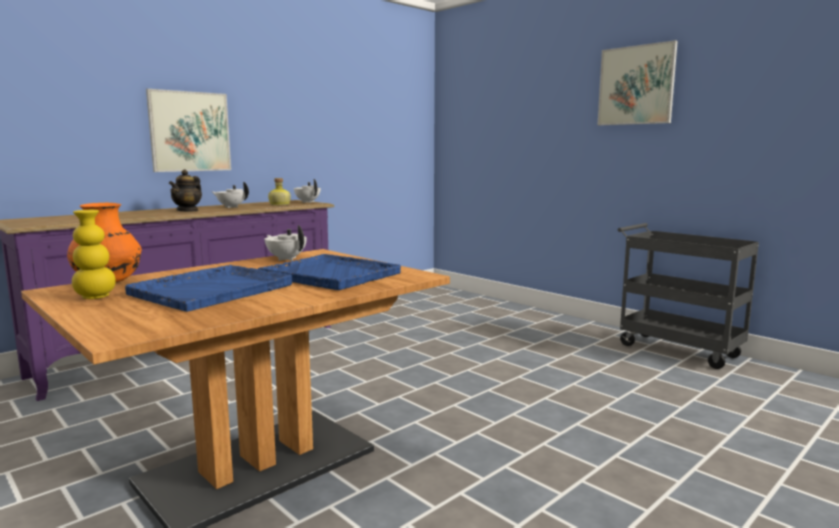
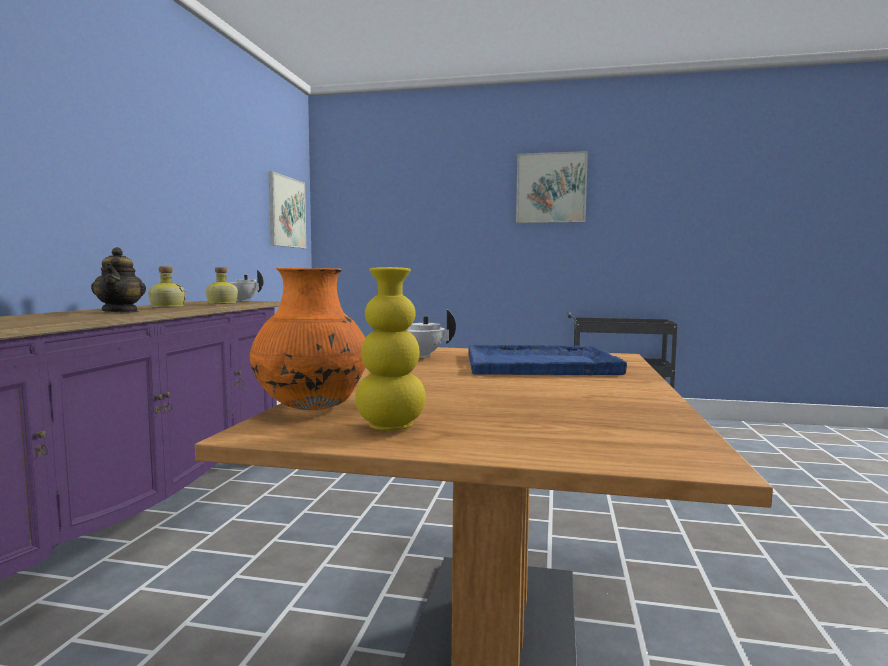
camera: 35 degrees left, 5 degrees down
blue tray [125,265,292,312] -> none
picture [146,89,231,172] -> picture moved to [269,171,306,248]
white teapot [211,182,249,208] -> bottle [148,266,186,308]

